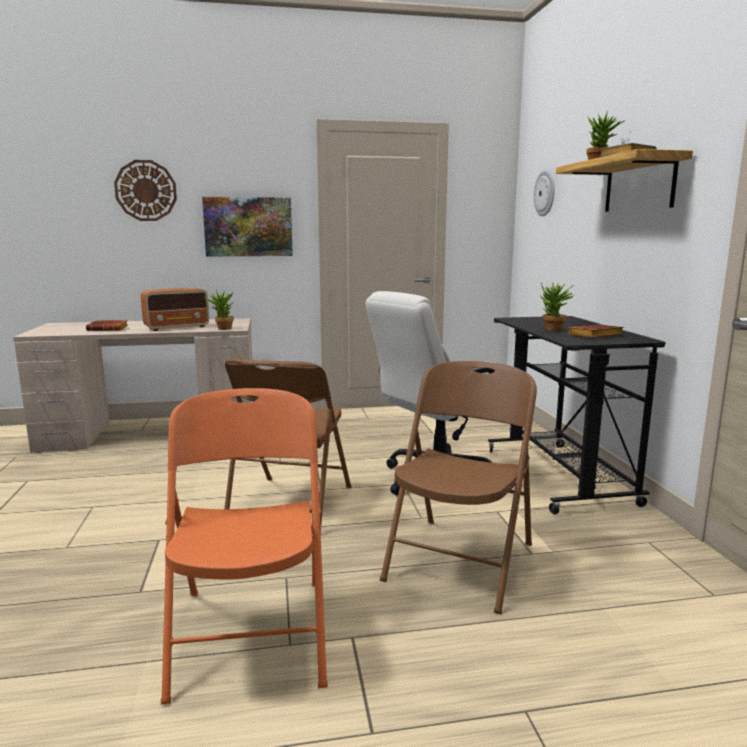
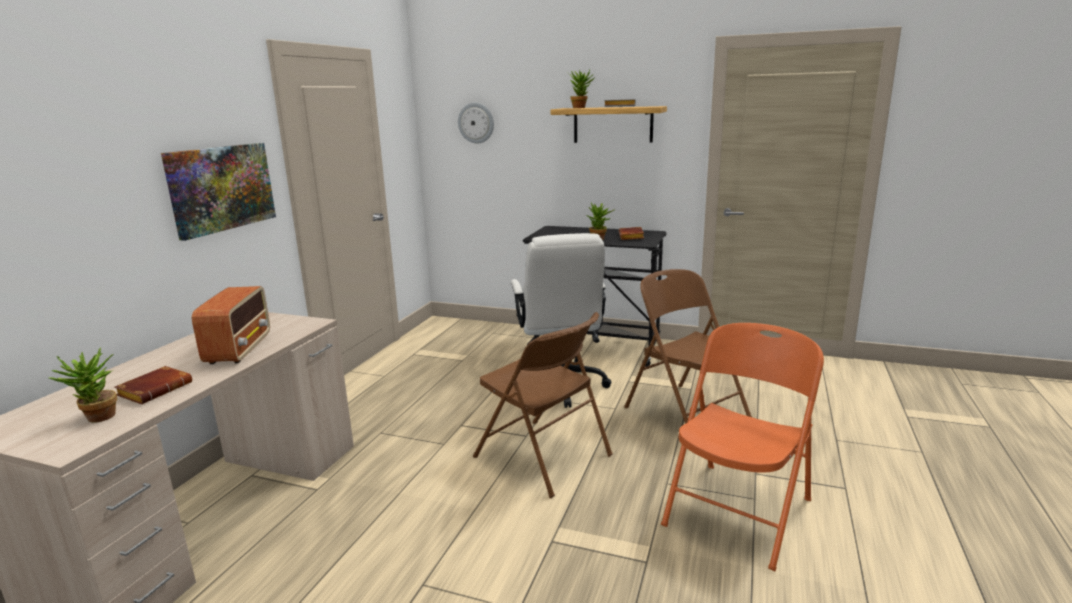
camera: 60 degrees left, 5 degrees up
wall clock [114,160,177,221] -> none
orange chair [161,388,328,705] -> orange chair turned 105 degrees clockwise [661,323,824,571]
potted plant [204,290,234,330] -> potted plant moved to [49,347,117,423]

